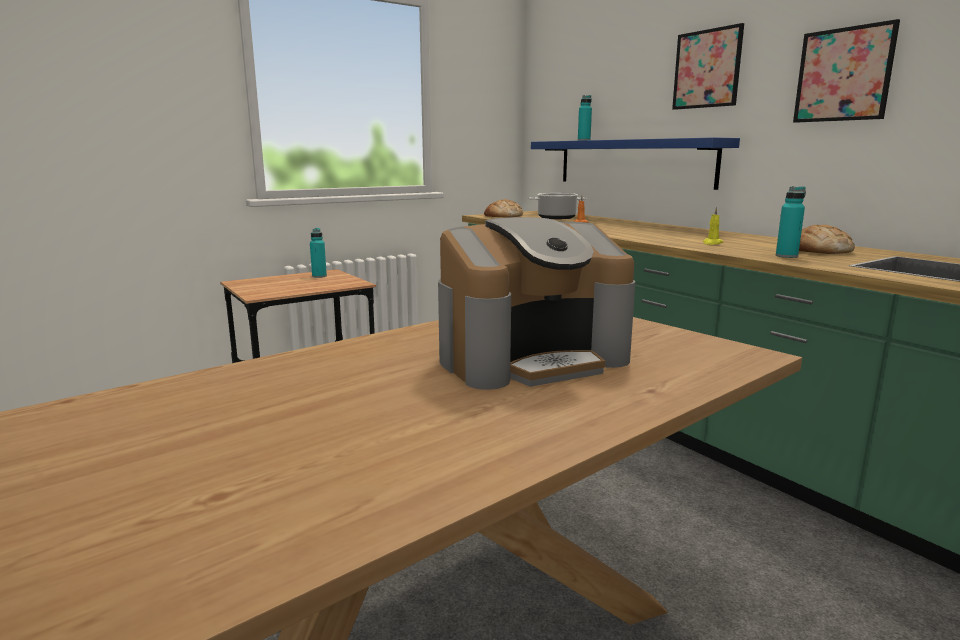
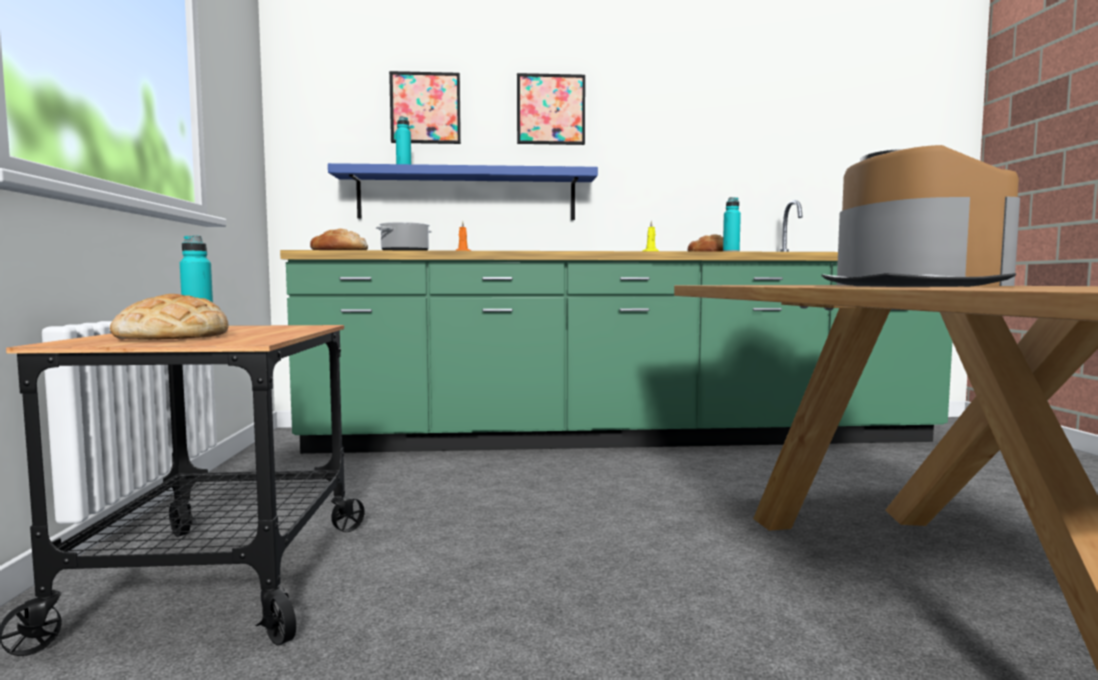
camera: 60 degrees left, 10 degrees down
picture [793,19,900,123] -> picture moved to [389,71,461,144]
none -> bread [110,294,228,340]
none -> plate [821,273,1016,287]

